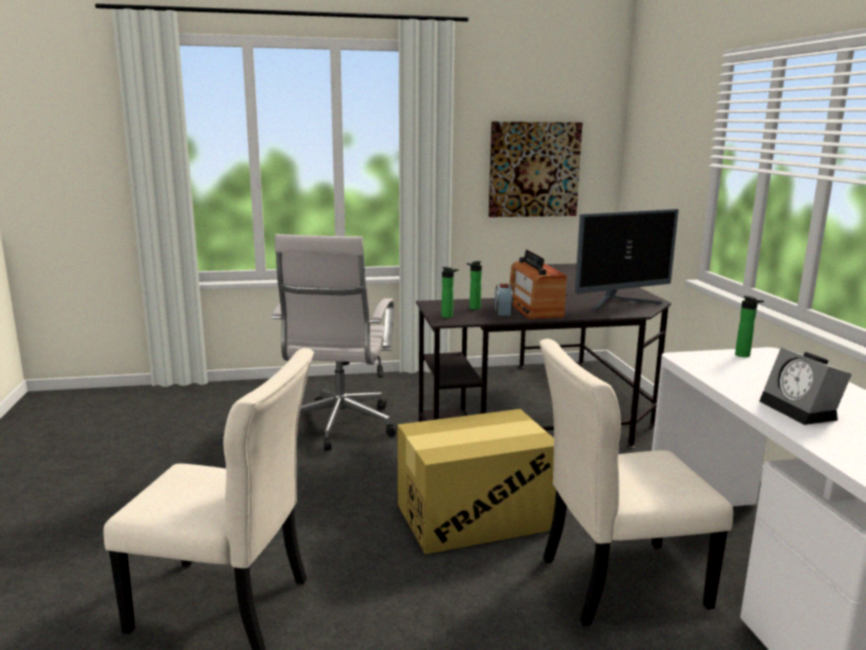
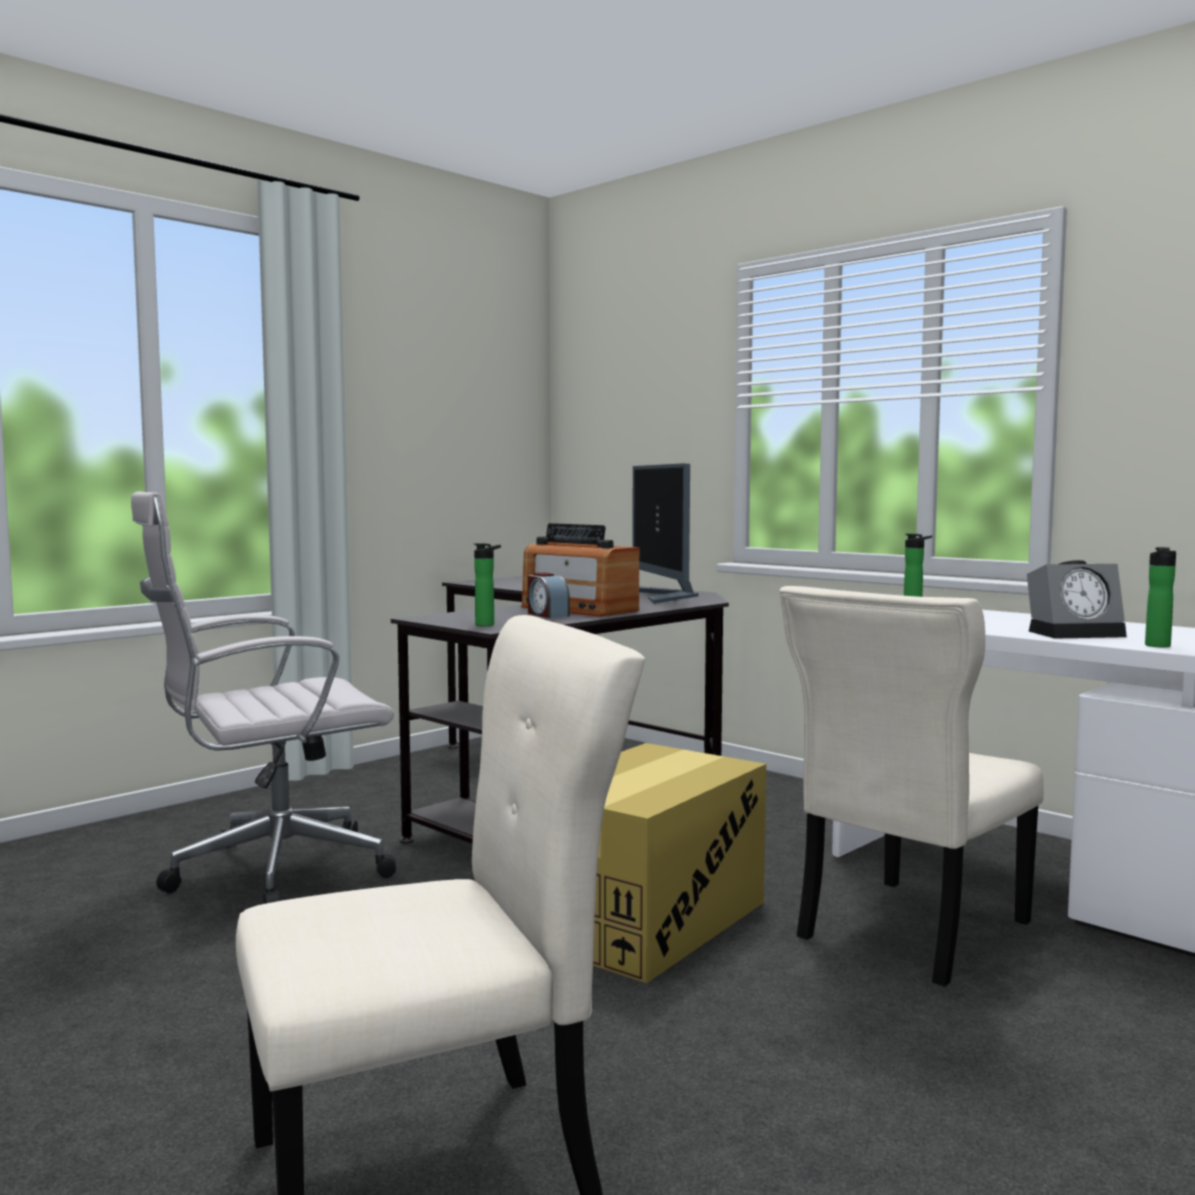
camera: 35 degrees left, 10 degrees down
white office chair [271,234,397,451] -> white office chair turned 90 degrees clockwise [131,491,396,904]
bottle [467,261,482,310] -> bottle moved to [1145,547,1176,647]
picture [489,122,583,217] -> none
monitor [575,209,678,311] -> monitor turned 135 degrees clockwise [632,463,698,604]
alarm clock [759,347,852,425] -> alarm clock turned 45 degrees counterclockwise [1027,560,1127,639]

